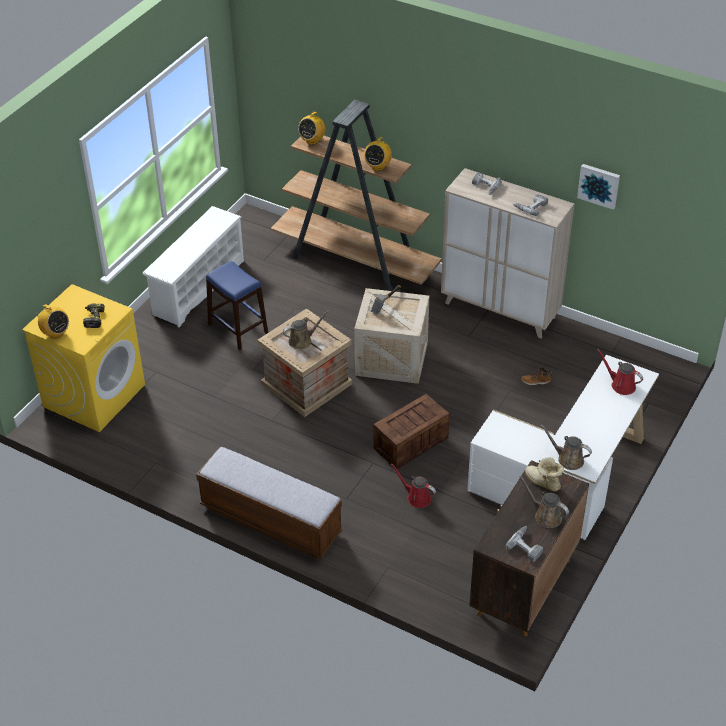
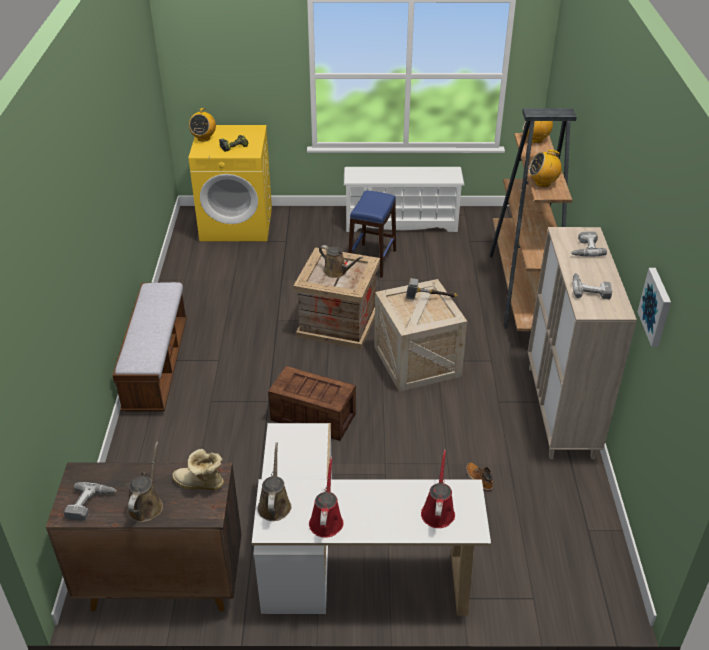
camera: 60 degrees right, 5 degrees down
red watering can [391,464,436,508] -> red watering can moved to [309,457,344,538]
boot [525,457,564,492] -> boot turned 90 degrees counterclockwise [172,449,224,490]

